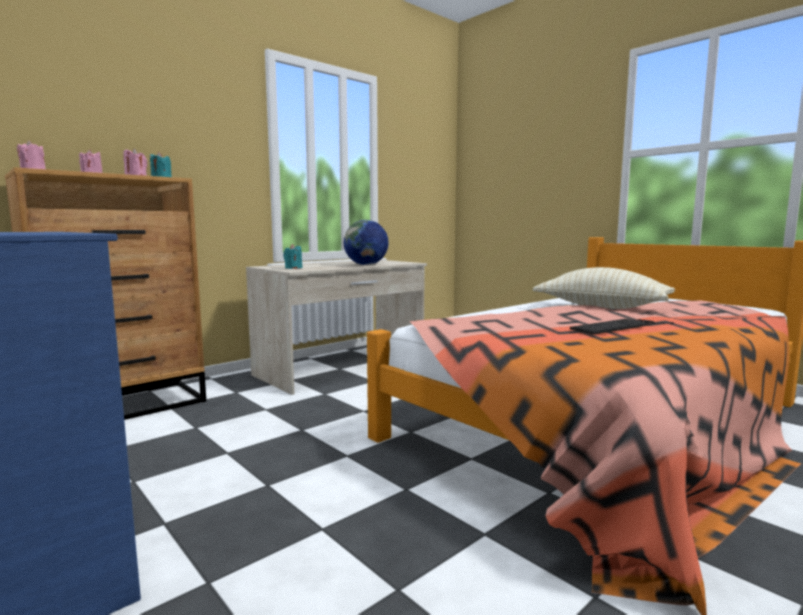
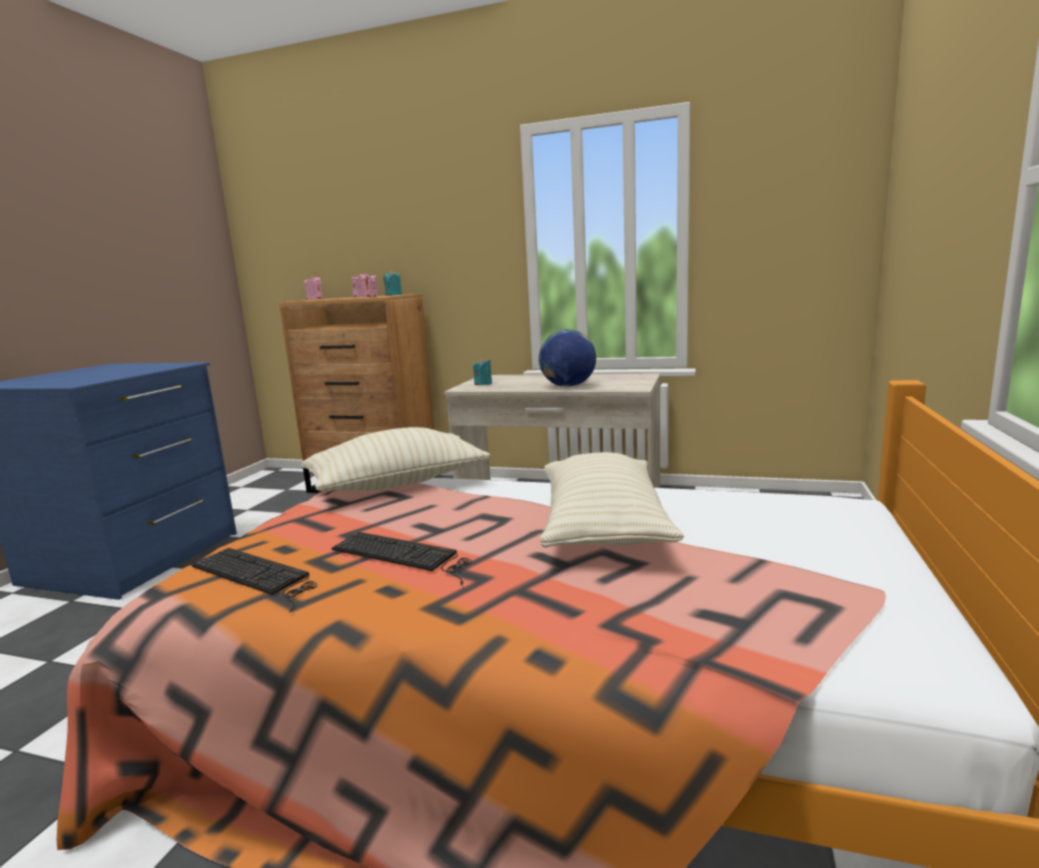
camera: 60 degrees right, 5 degrees up
none -> keyboard [192,548,318,613]
none -> beige pillow [301,427,490,491]

